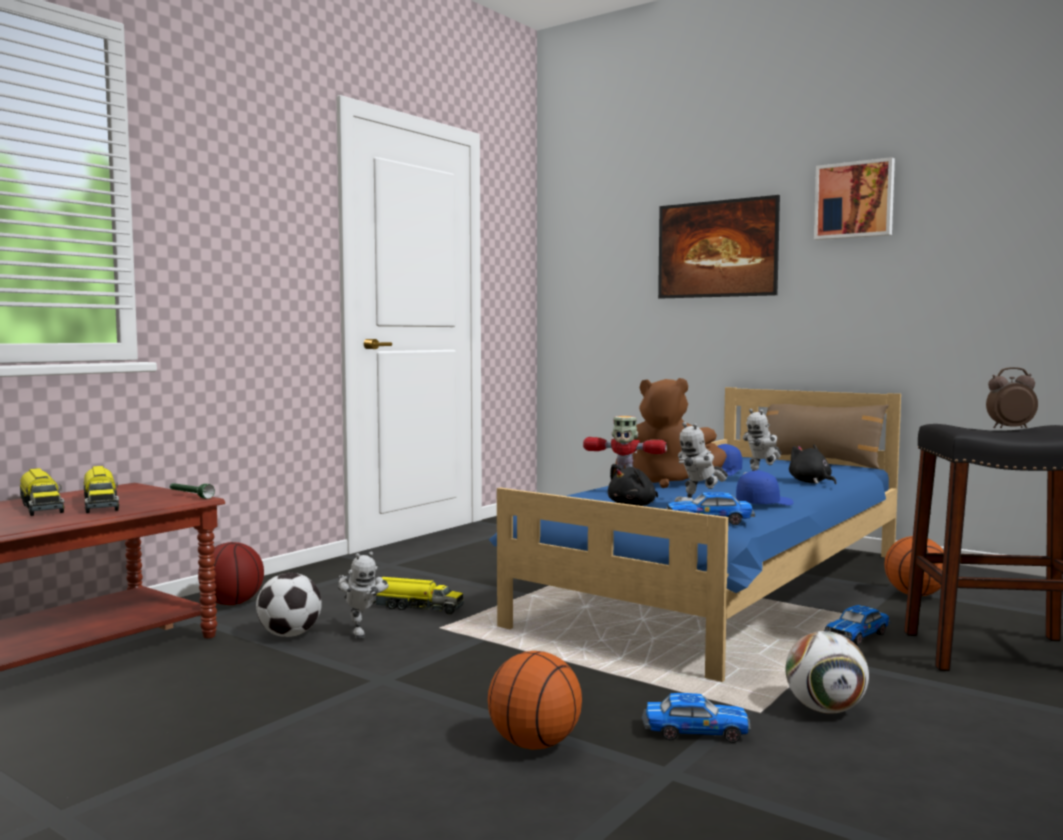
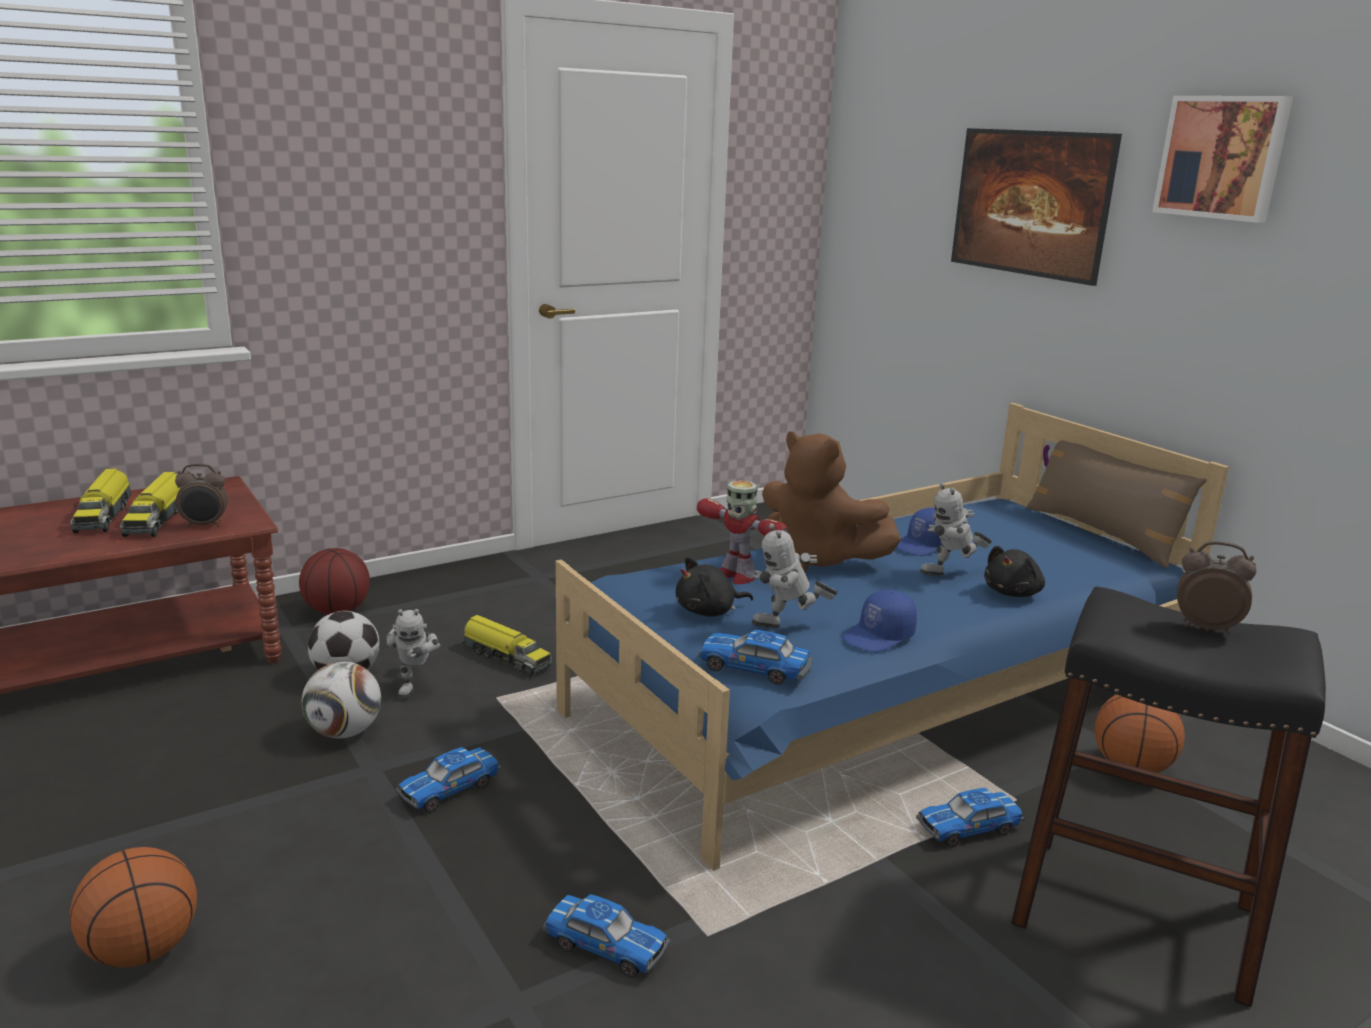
camera: 20 degrees right, 15 degrees up
green flashlight [170,483,215,499] -> none
basketball [488,651,582,750] -> basketball moved to [70,847,197,967]
blue cap [736,470,794,505] -> blue cap turned 150 degrees clockwise [842,590,917,653]
football [786,631,869,714] -> football moved to [302,662,381,738]
black plush toy [789,444,837,485] -> black plush toy turned 135 degrees counterclockwise [984,546,1045,597]
none -> alarm clock [175,464,228,528]
none -> toy car [396,747,502,812]

